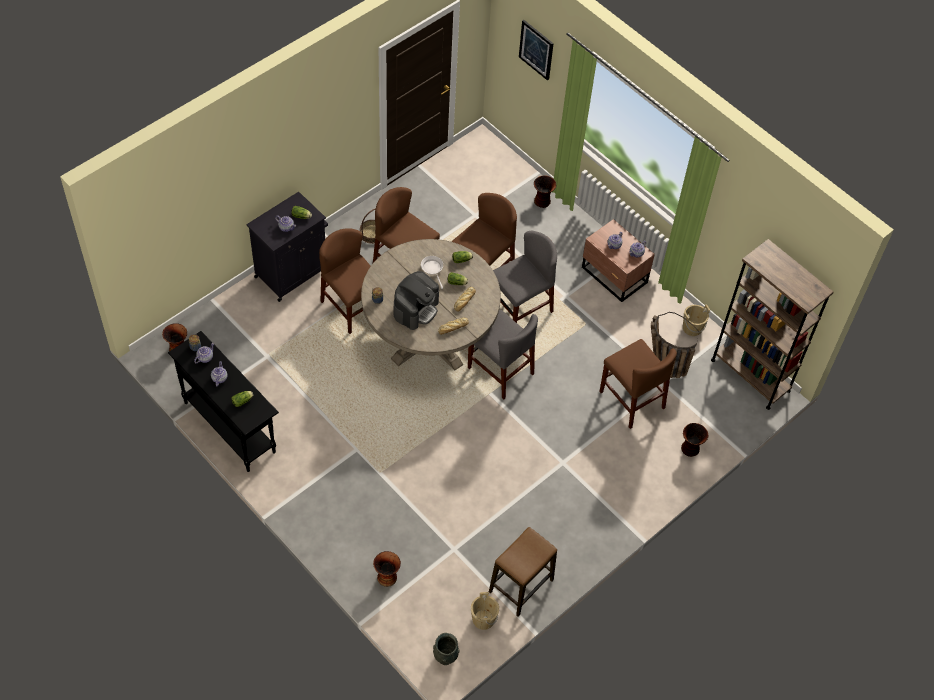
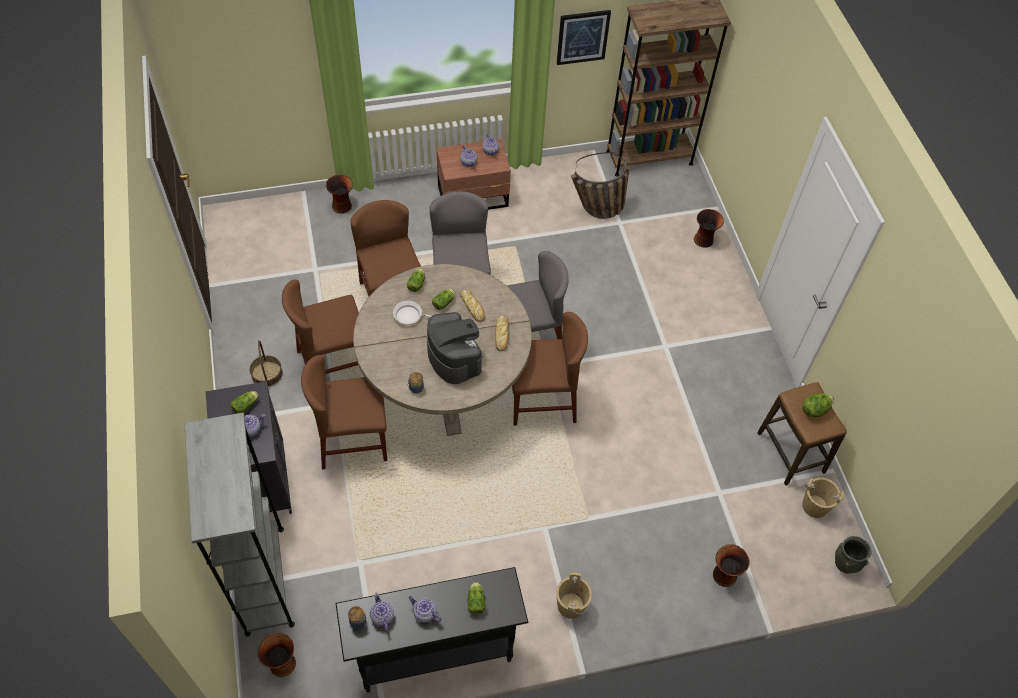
camera: 60 degrees left, 0 degrees up
picture [519,20,554,80] -> picture moved to [557,10,611,65]
brown chair [599,339,677,429] -> brown chair moved to [512,312,588,426]
beige bucket [683,305,710,336] -> beige bucket moved to [556,573,592,619]
none -> grey bookcase [184,413,295,636]
none -> lettuce [802,393,834,418]

